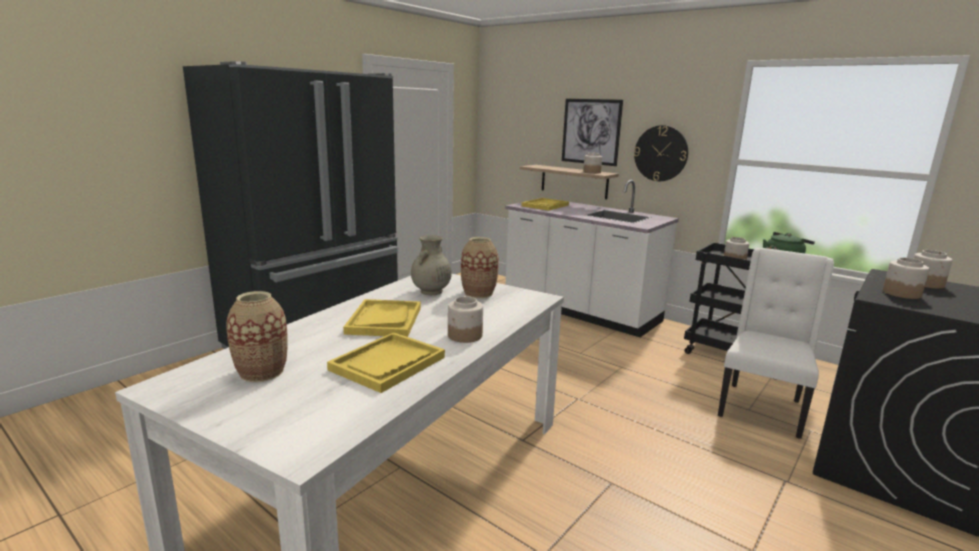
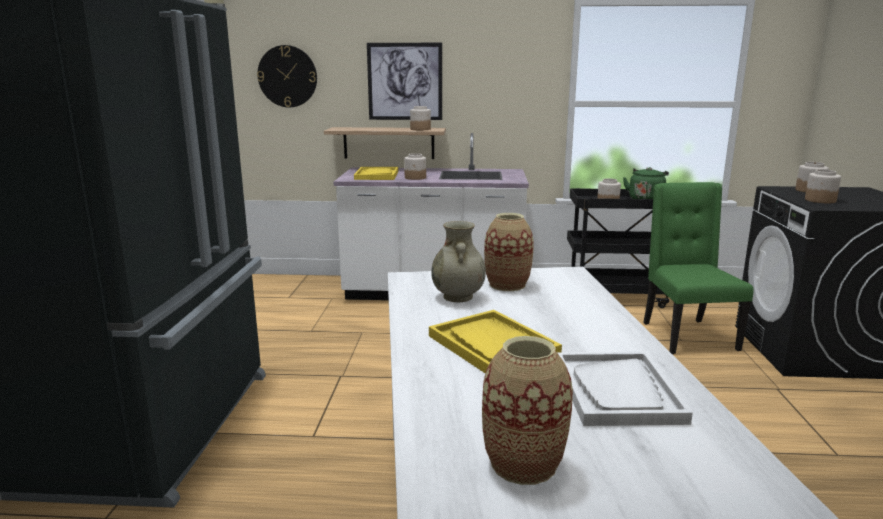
camera: 35 degrees left, 0 degrees up
yellow tray [327,332,445,393] -> white tray [558,352,693,426]
jar [448,296,483,343] -> jar moved to [404,153,426,180]
wall clock [634,125,688,181] -> wall clock moved to [257,45,317,107]
white chair [718,248,834,439] -> green chair [644,182,754,354]

